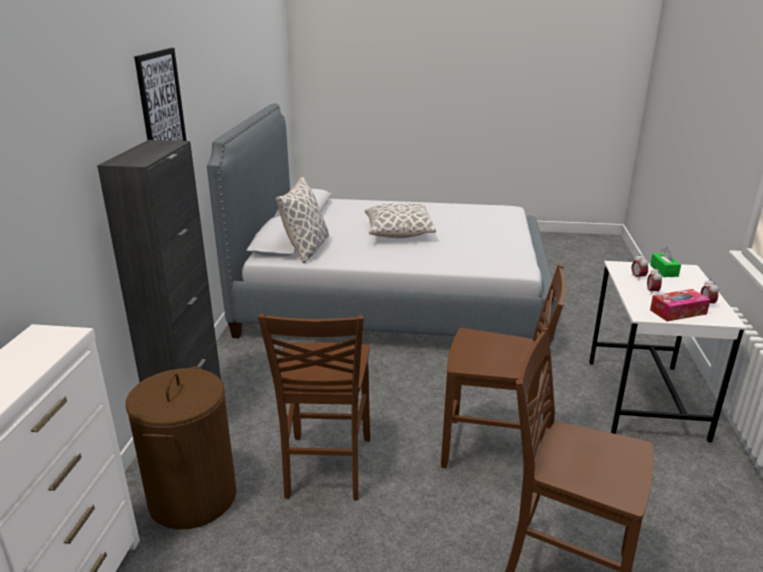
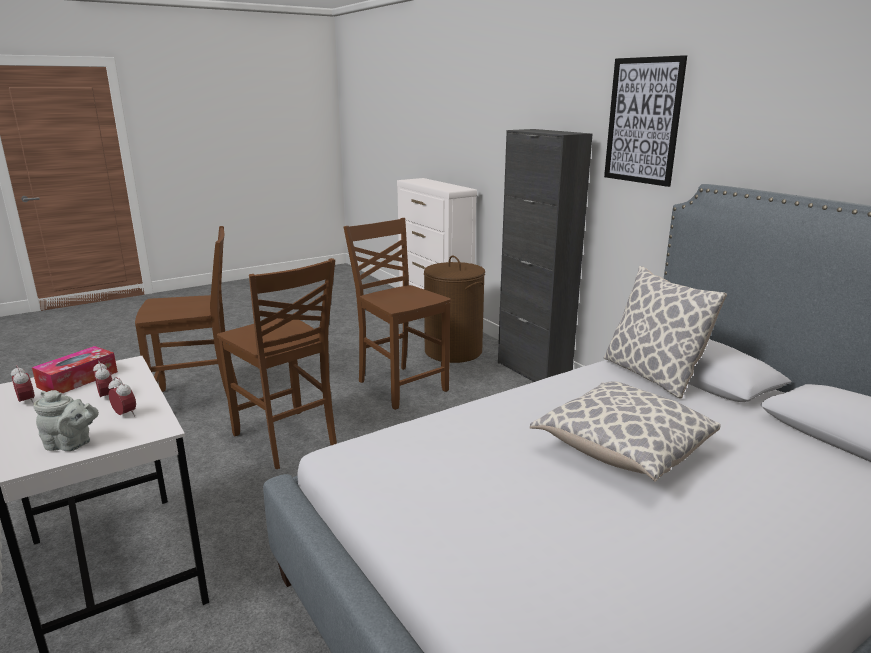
camera: 140 degrees right, 5 degrees down
brown chair [441,265,565,468] -> brown chair turned 105 degrees counterclockwise [217,258,337,469]
green tissue box [650,247,681,277] -> grey teapot [33,390,99,451]

